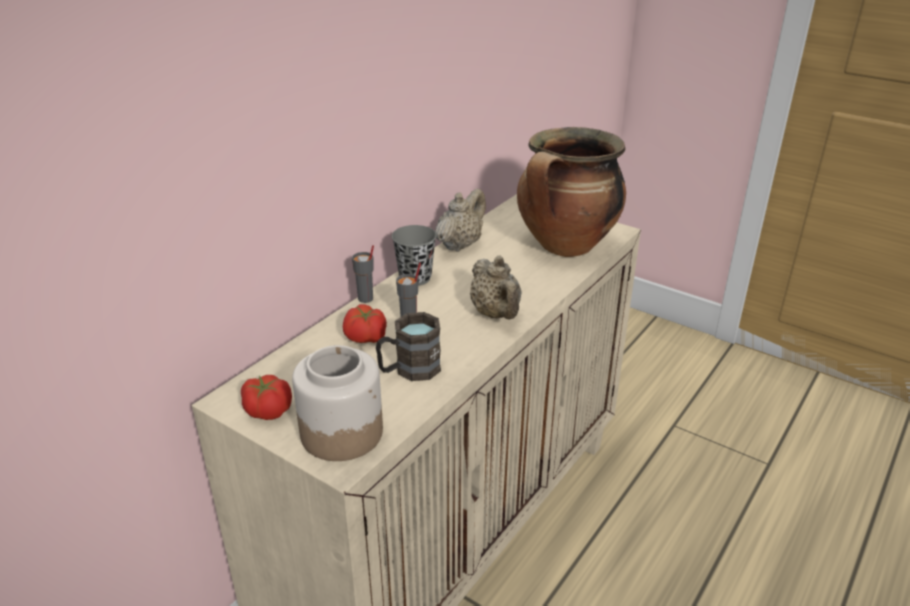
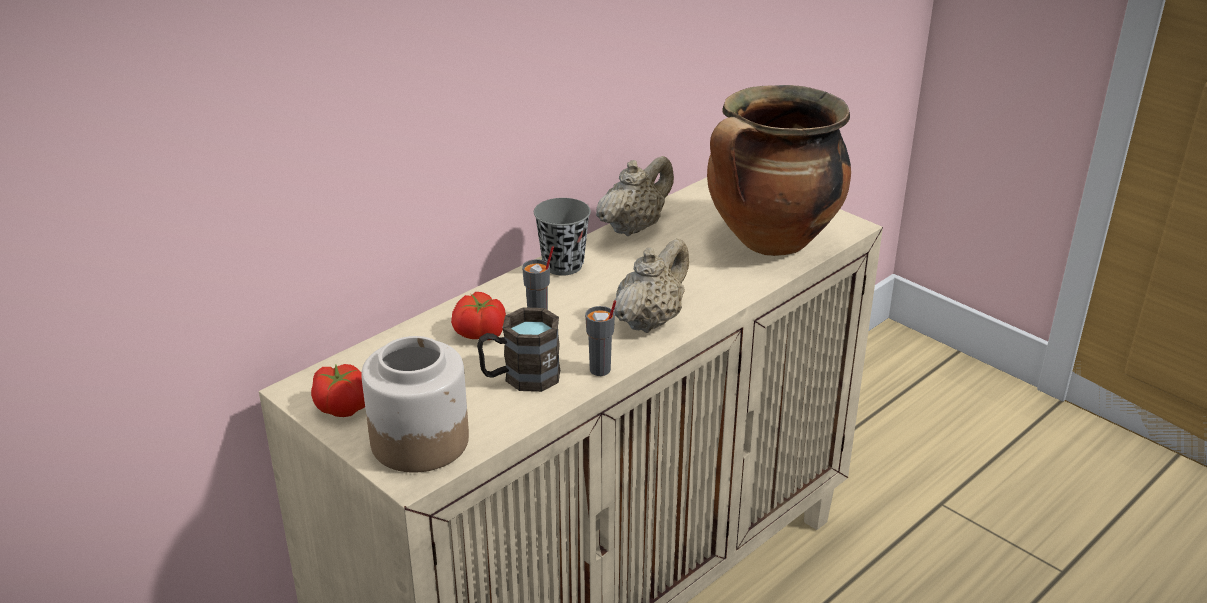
camera: 10 degrees right, 0 degrees up
grey cup [352,245,374,303] -> grey cup moved to [585,300,616,376]
beige teapot [470,255,522,320] -> beige teapot turned 135 degrees counterclockwise [614,238,689,333]

